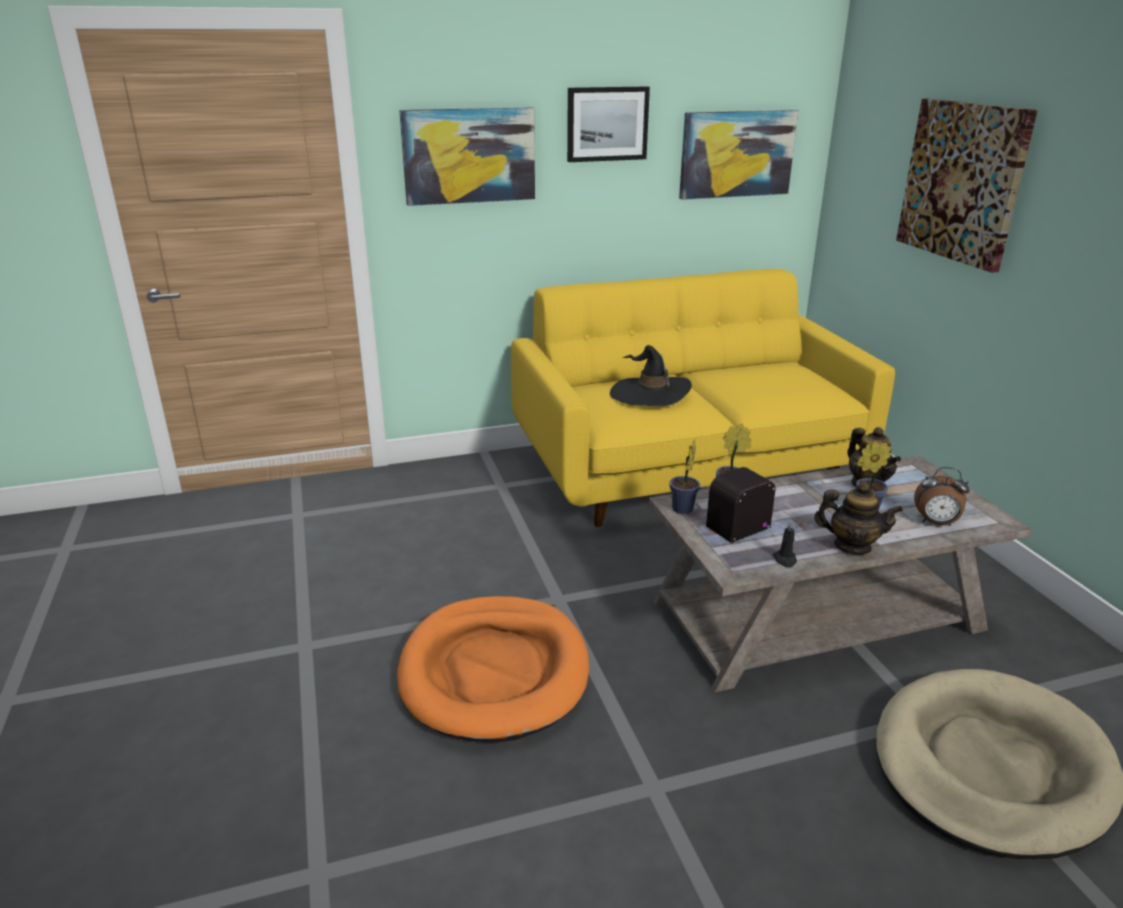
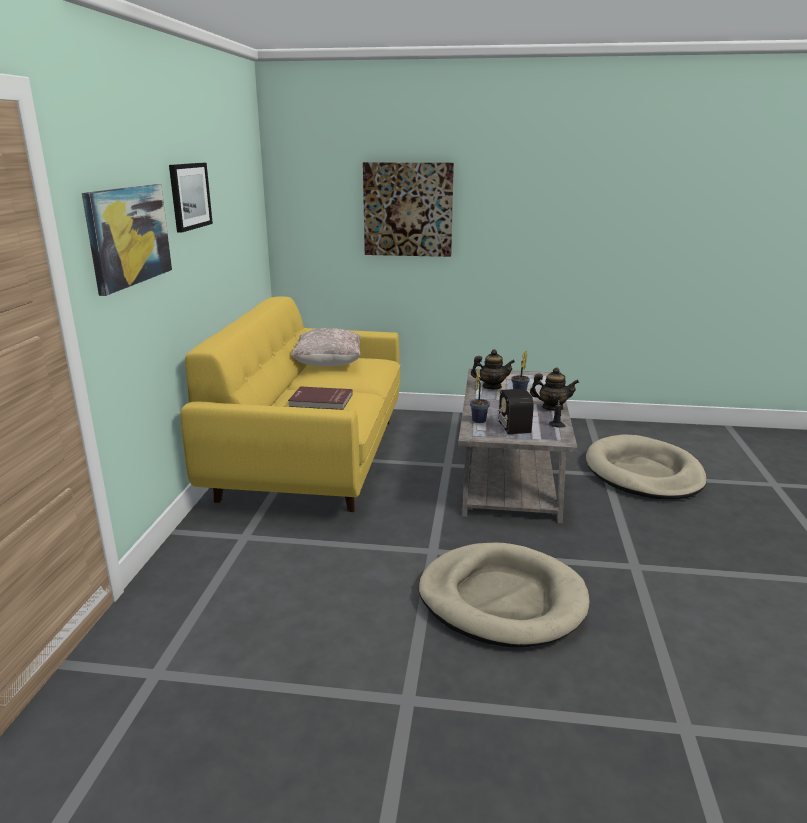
camera: 65 degrees left, 5 degrees down
orange dog bed [397,596,589,742] -> beige dog bed [418,543,589,647]
black hat [610,345,692,406] -> red book [288,386,353,410]
potted plant [669,439,700,514] -> none
picture [679,110,798,200] -> none
teapot [814,482,903,555] -> teapot turned 60 degrees clockwise [530,367,579,411]
alarm clock [914,467,969,526] -> none
none -> beige pillow [291,328,361,366]

